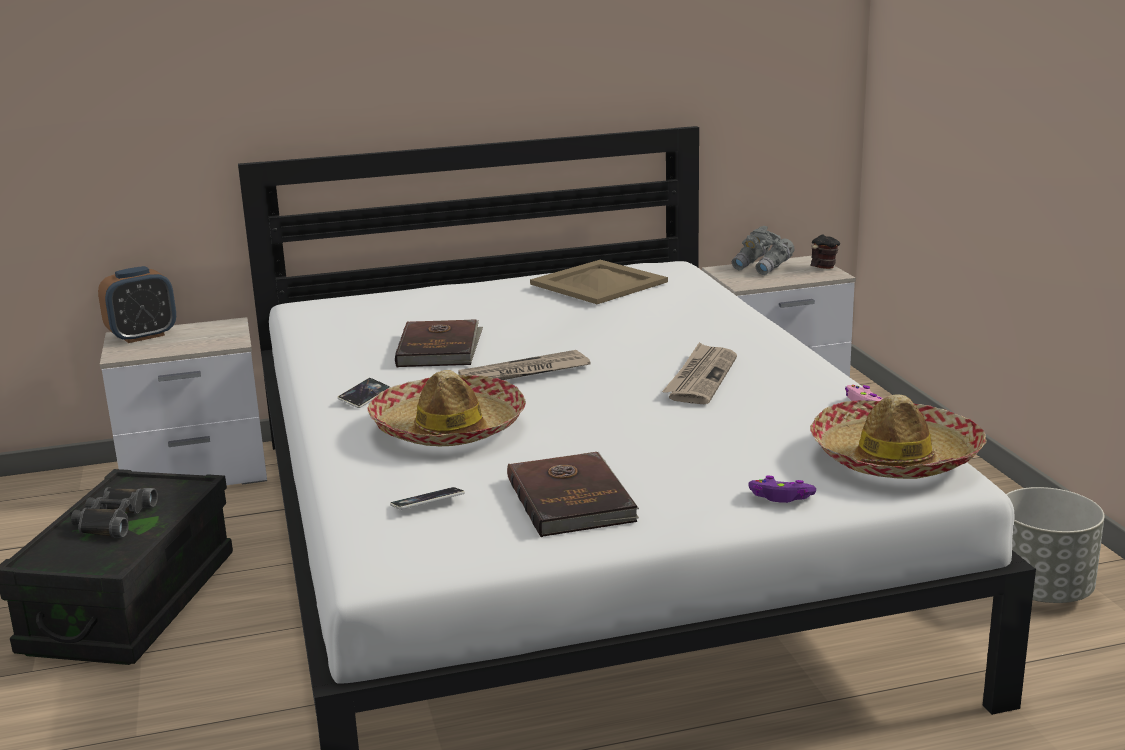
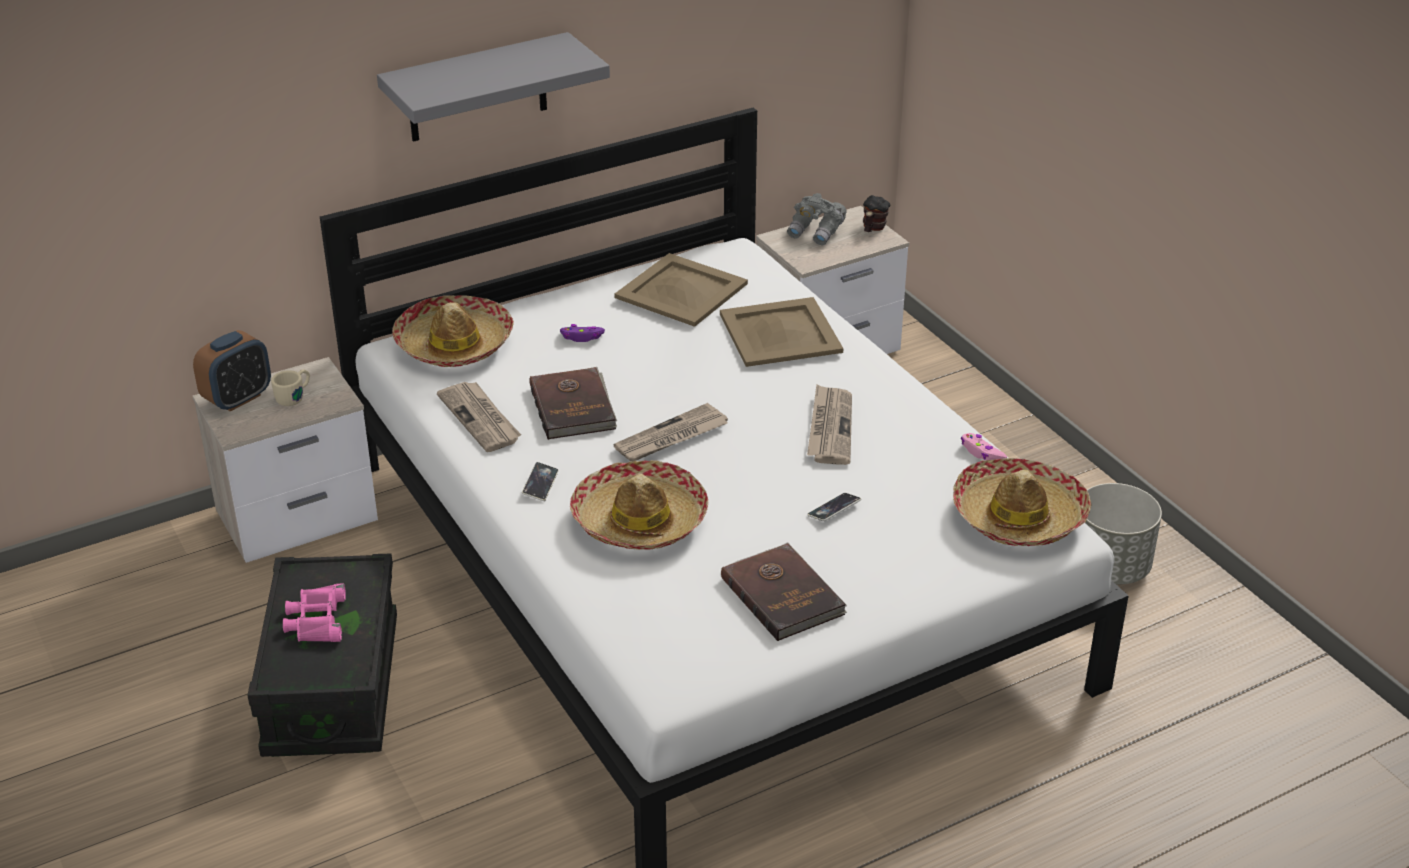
camera: 15 degrees left, 15 degrees up
black binoculars [71,487,158,538] -> pink binoculars [283,583,346,642]
phone [390,487,465,509] -> phone moved to [807,493,861,521]
purple game controller [749,475,816,503] -> purple game controller moved to [560,324,605,342]
none -> beige mug [271,369,310,406]
none -> grey shelf [377,32,610,142]
none -> hat [392,295,514,367]
none -> newspaper [437,382,521,452]
none -> beige tray [720,297,843,367]

